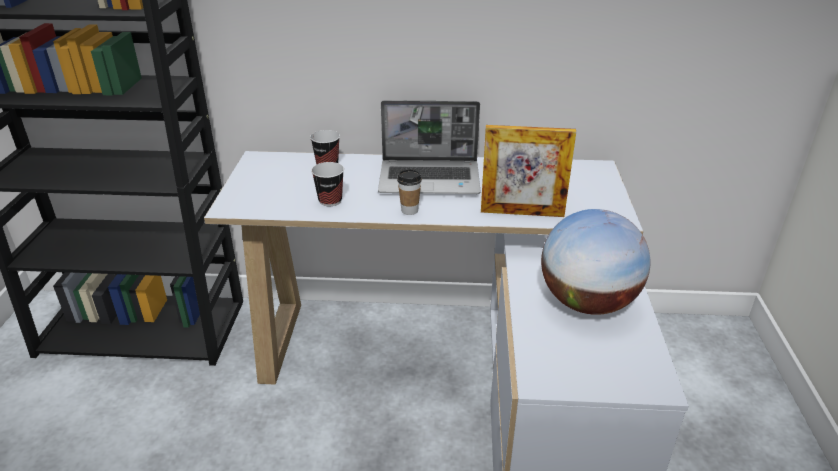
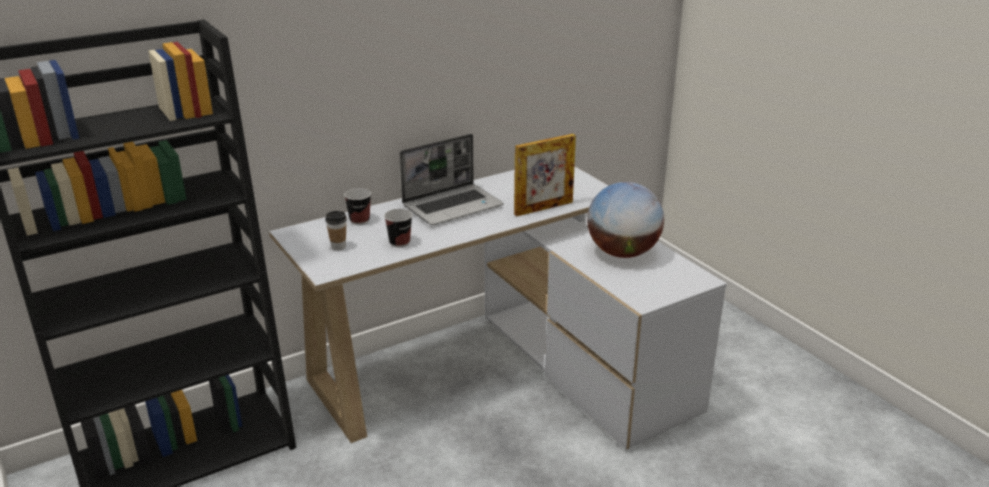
camera: 35 degrees left, 5 degrees down
cup [397,169,422,215] -> cup moved to [325,211,347,250]

